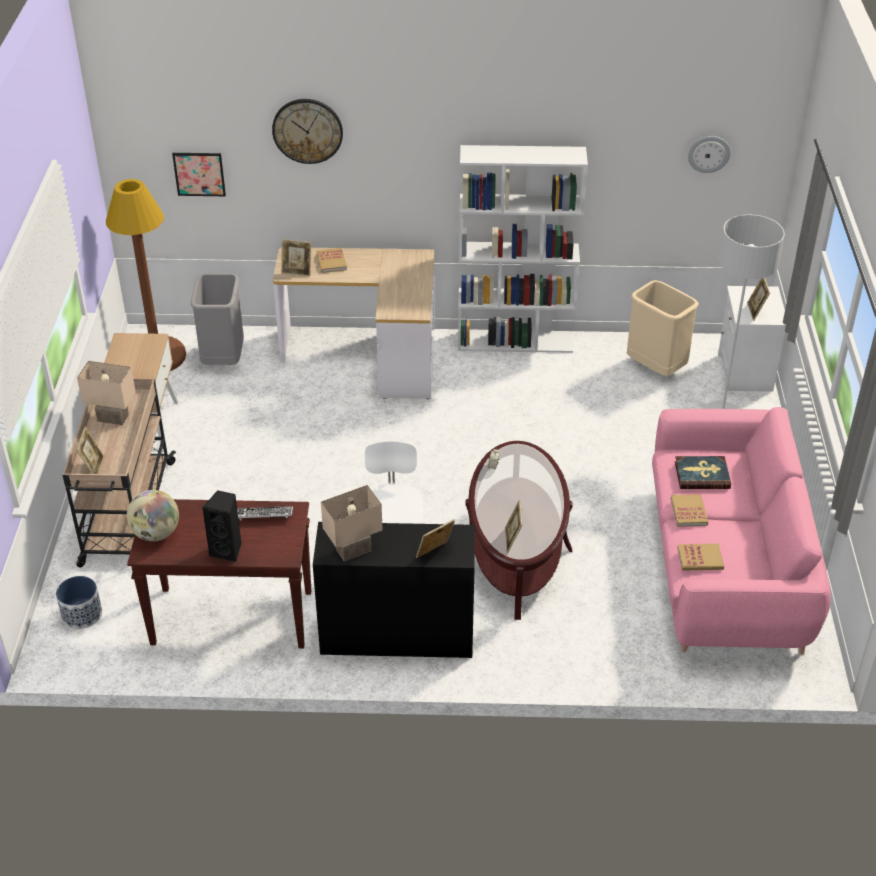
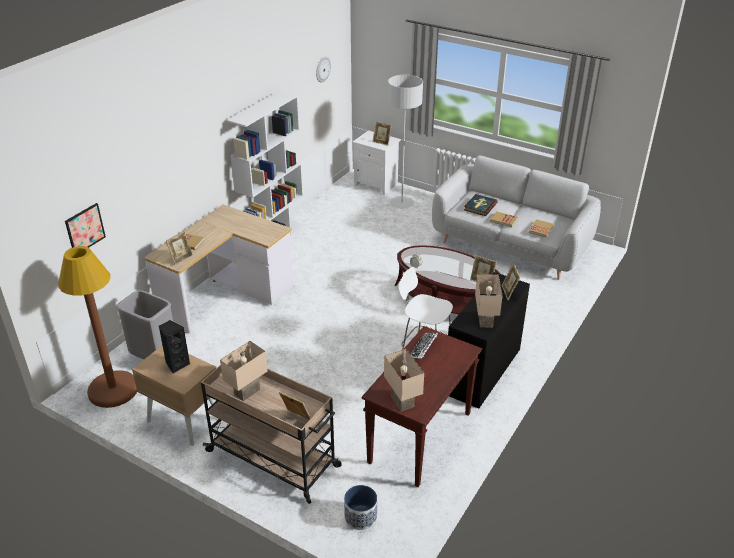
camera: 60 degrees left, 5 degrees down
globe [127,490,179,541] -> beige table lamp [384,349,424,412]
black speaker [202,490,242,562] -> black speaker moved to [159,320,190,373]
wall clock [272,99,343,164] -> none
beige trash can [627,280,699,376] -> none
pink sofa [652,407,831,655] -> grey sofa [432,155,601,280]

